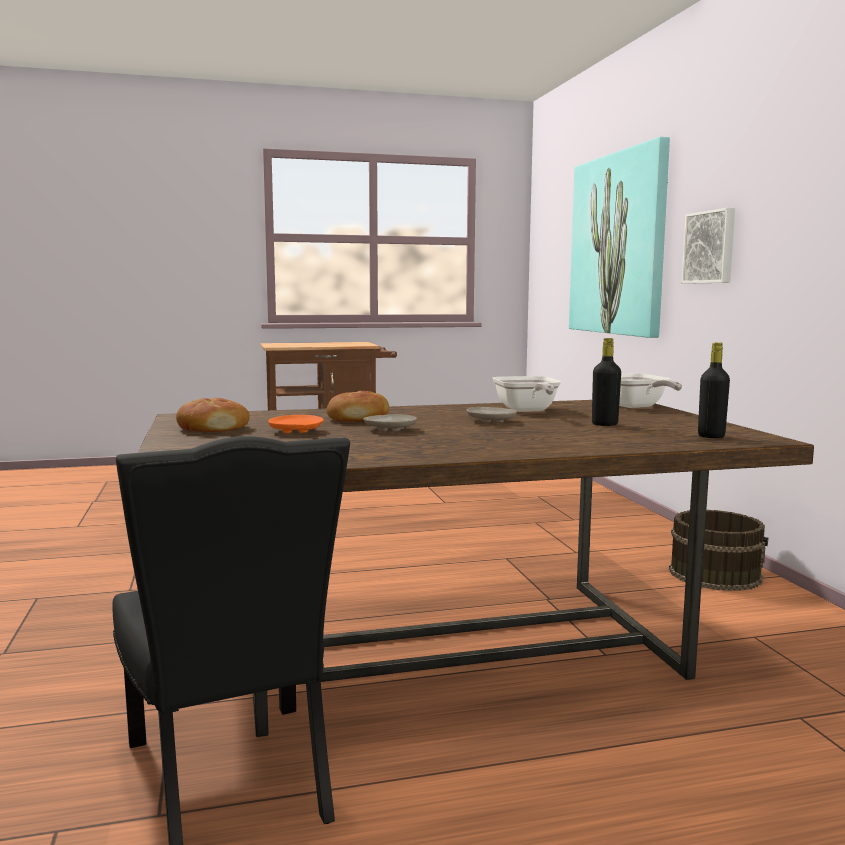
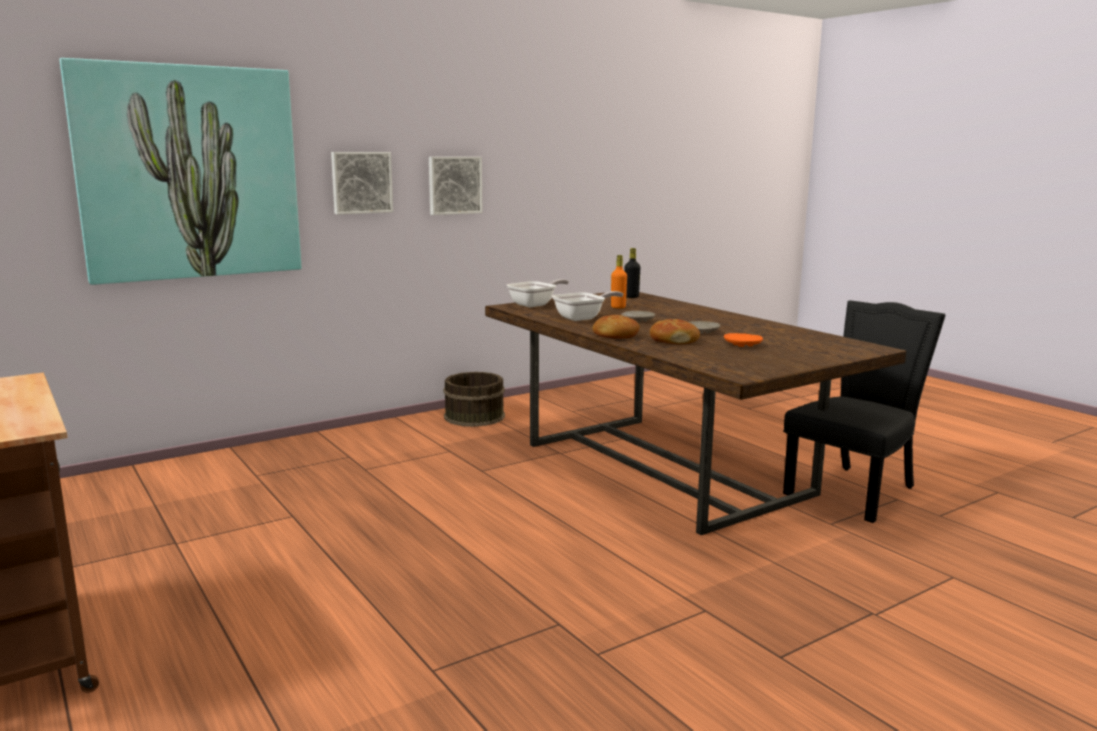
camera: 110 degrees left, 5 degrees up
bread [176,398,250,432] -> bread moved to [592,315,640,339]
black bottle [592,338,621,426] -> orange bottle [611,255,627,309]
none -> picture [429,157,483,215]

